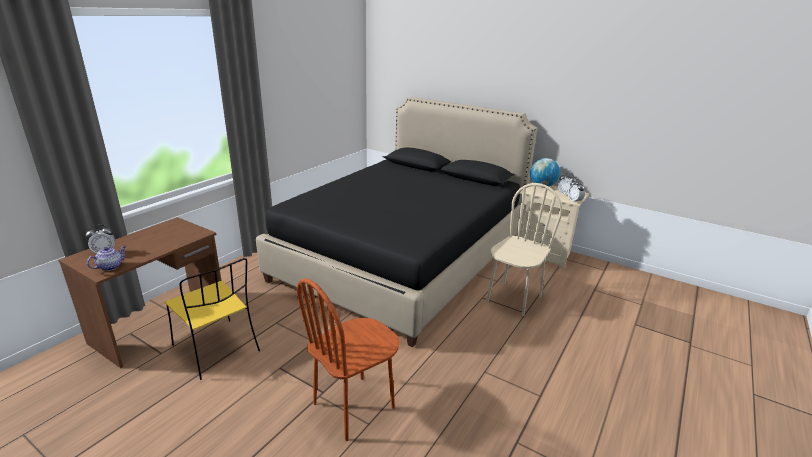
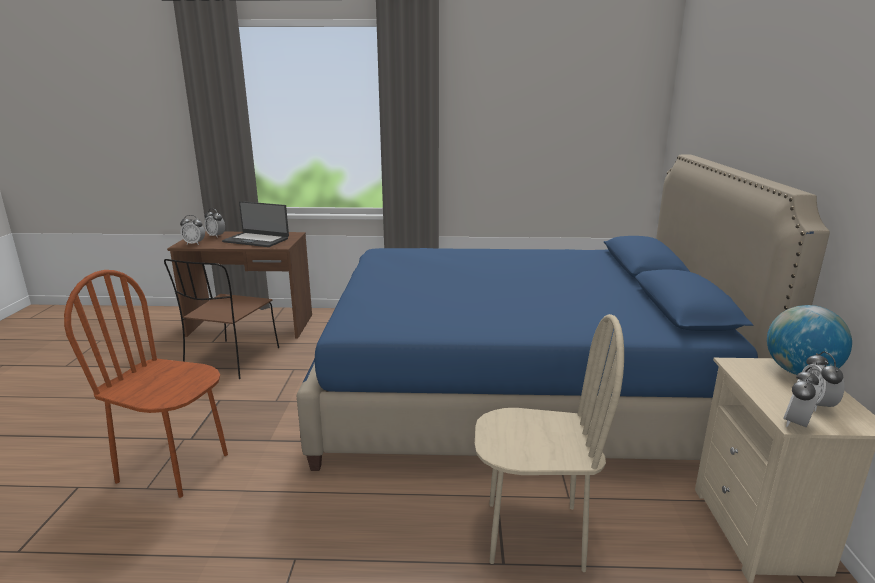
camera: 60 degrees right, 5 degrees down
teapot [87,246,126,271] -> alarm clock [180,215,205,245]
yellow chair [164,258,260,380] -> brown chair [164,259,279,379]
black bed [256,97,537,347] -> blue bed [296,154,830,471]
none -> laptop [222,201,289,247]

